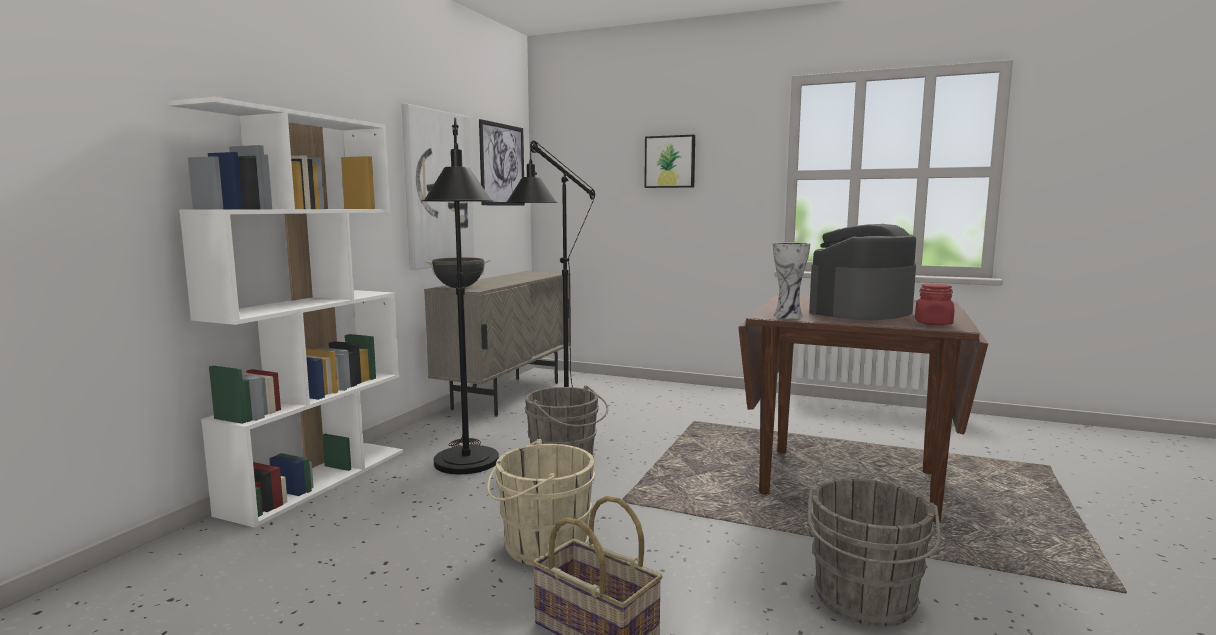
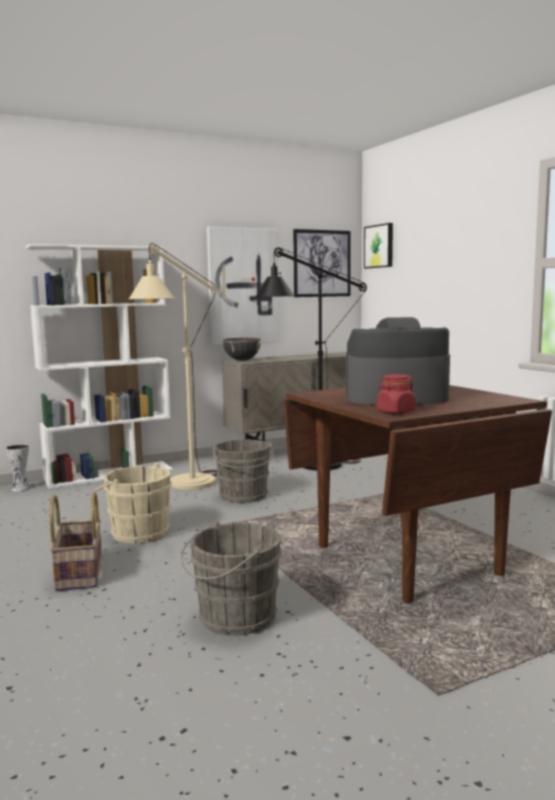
camera: 40 degrees right, 0 degrees up
black floor lamp [422,118,499,474] -> beige floor lamp [128,243,217,490]
picture [644,135,695,188] -> picture moved to [364,223,393,268]
vase [773,242,810,319] -> vase moved to [6,444,30,492]

